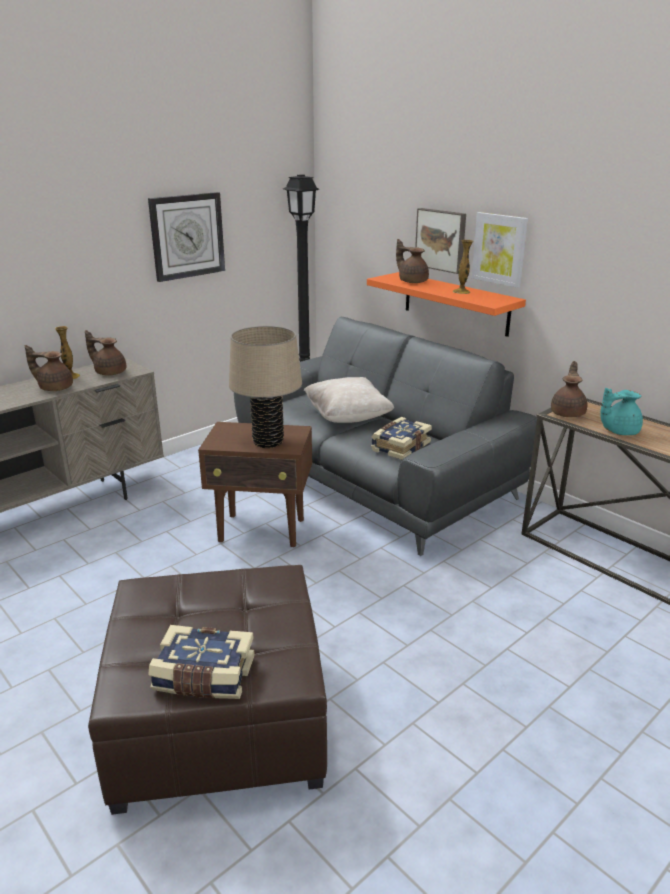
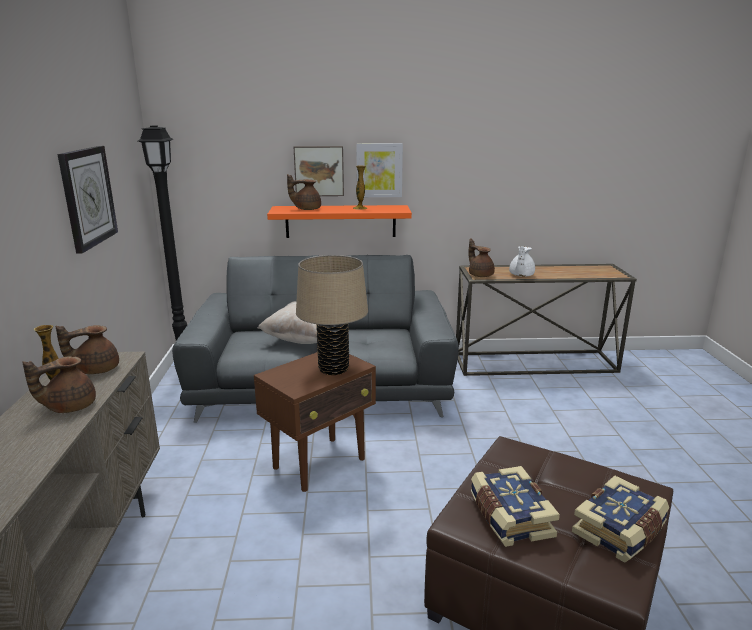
camera: 50 degrees left, 5 degrees down
book [371,417,432,460] -> book moved to [471,466,560,547]
turquoise teapot [600,388,643,435] -> white teapot [509,246,535,277]

